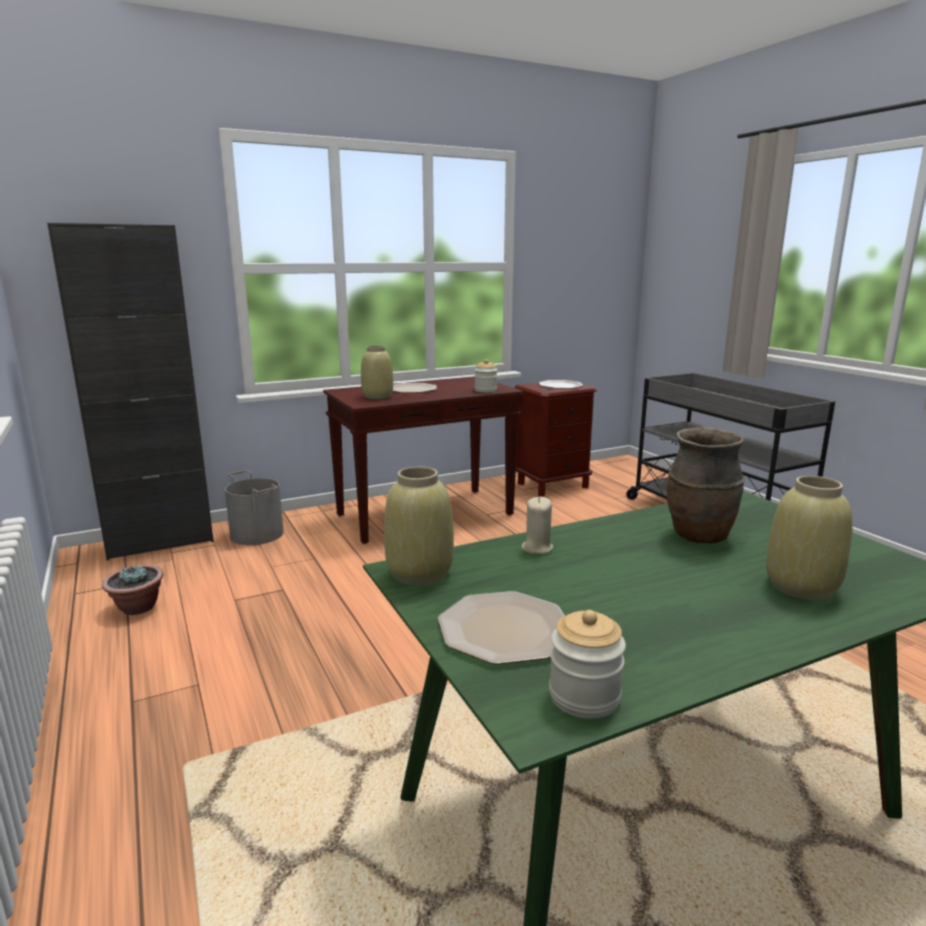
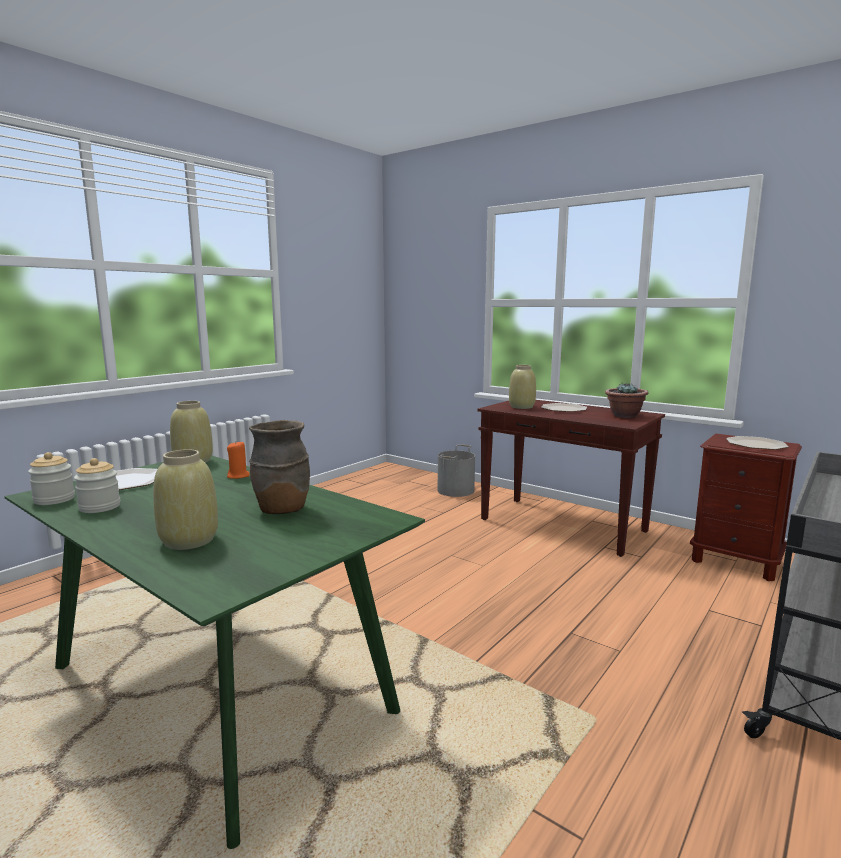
camera: 65 degrees right, 5 degrees down
black cabinet [47,223,214,560] -> none
potted plant [102,565,163,615] -> potted plant moved to [605,383,649,418]
jar [474,359,498,393] -> jar moved to [74,458,120,513]
beige candle [522,497,553,554] -> orange candle [227,442,250,479]

